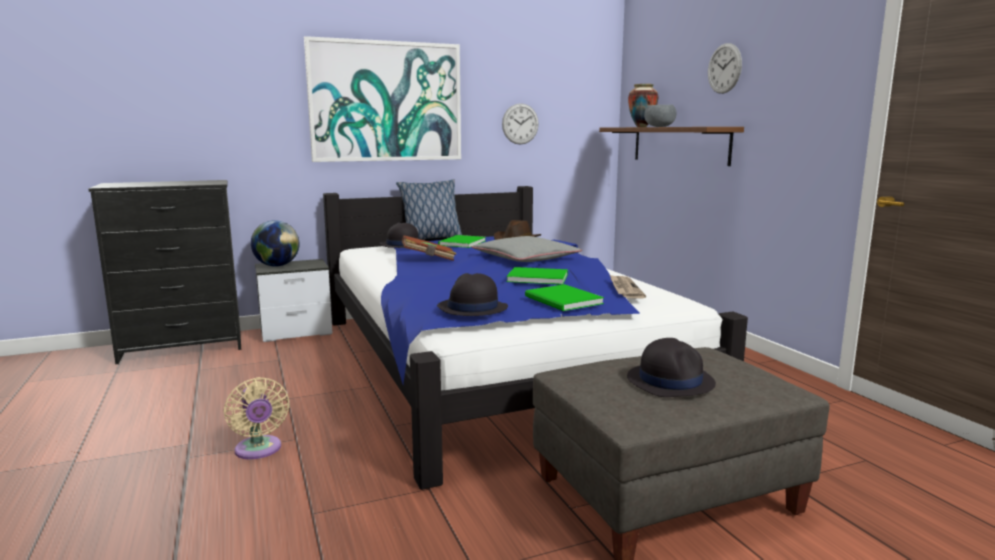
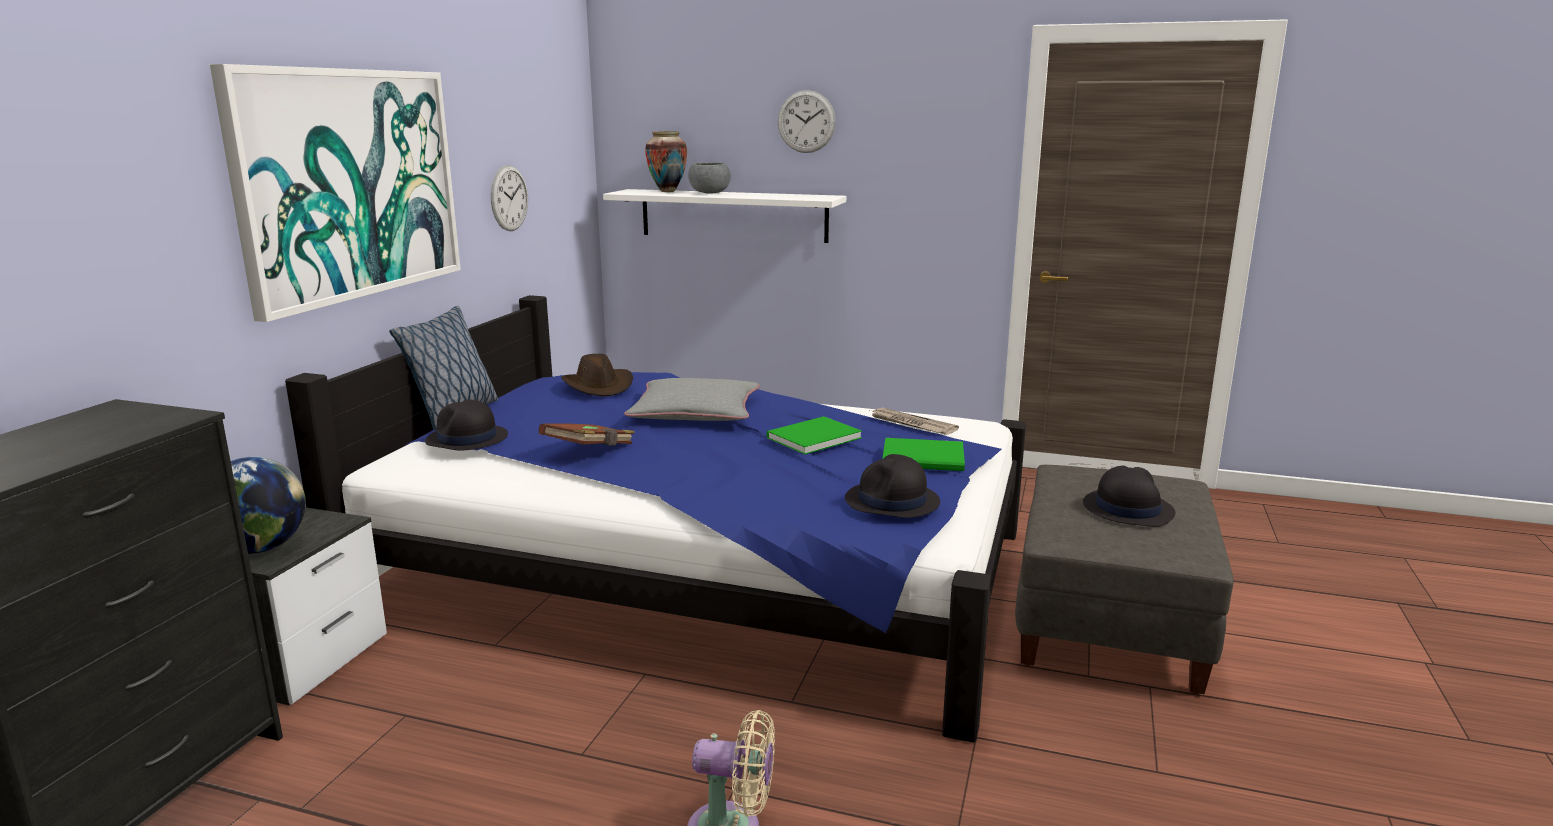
camera: 50 degrees left, 5 degrees up
green book [438,235,485,248] -> none
brown shelf [599,127,744,166] -> white shelf [603,189,846,243]

